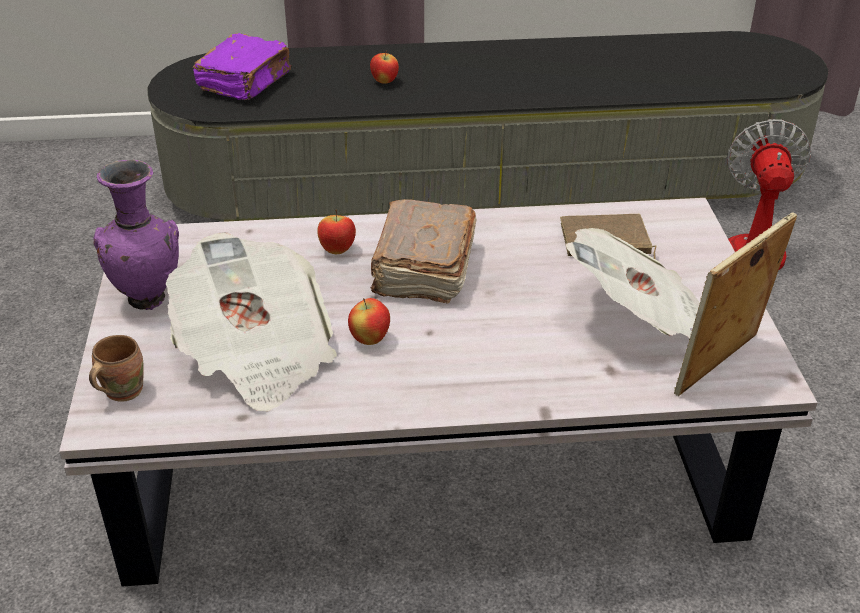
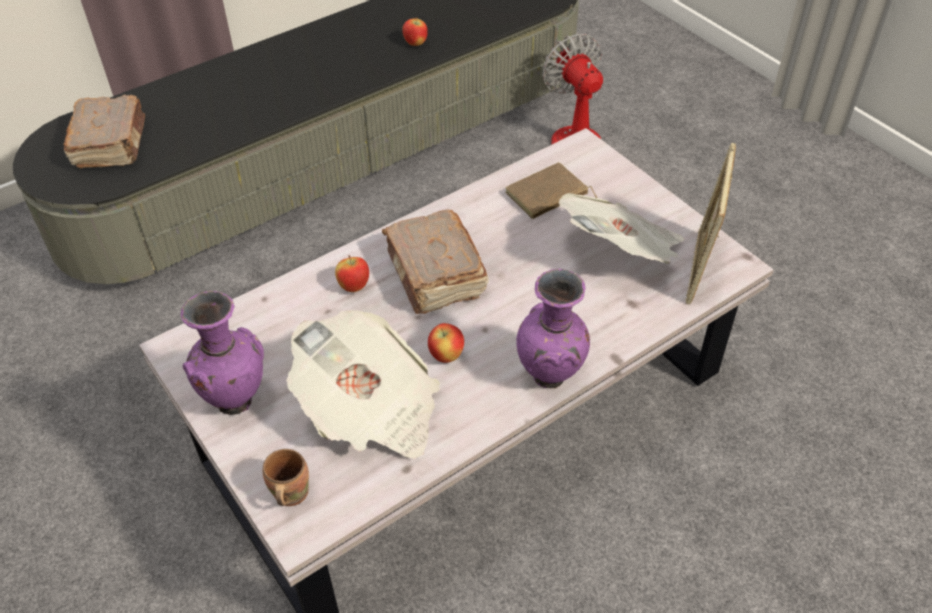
camera: 30 degrees left, 10 degrees up
purple book [193,33,291,100] -> brown book [64,95,146,168]
apple [370,51,399,84] -> apple moved to [402,17,428,46]
none -> purple vase [517,269,590,388]

